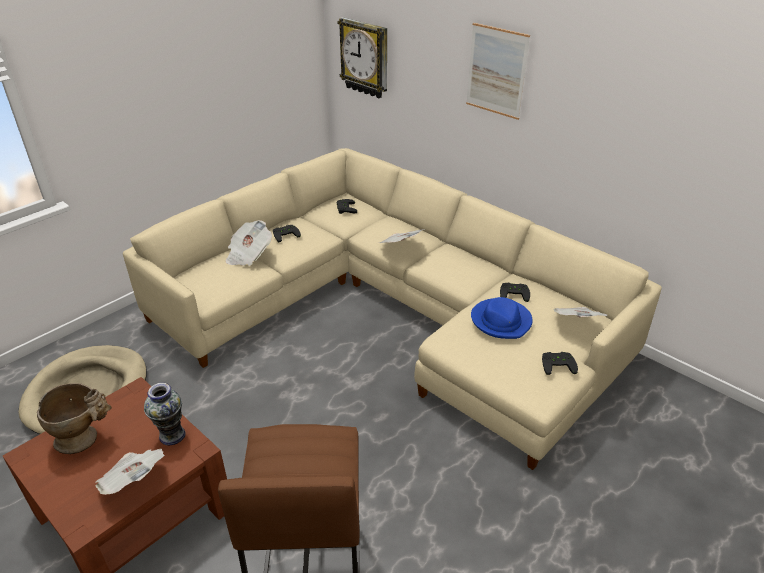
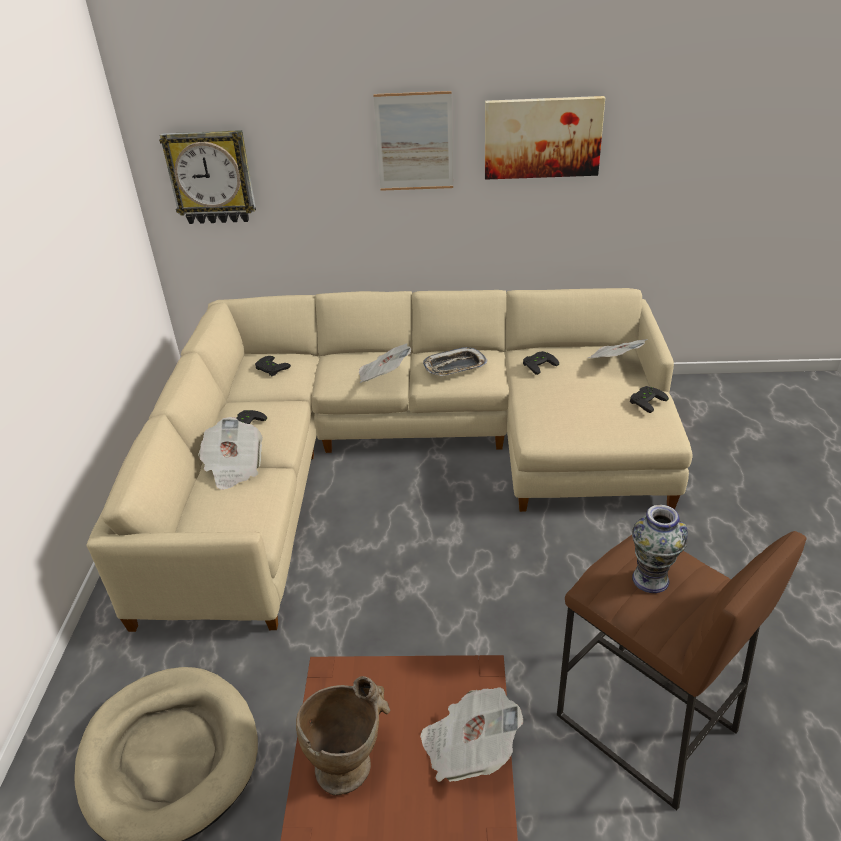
camera: 40 degrees left, 0 degrees up
vase [144,383,186,445] -> vase moved to [632,505,687,593]
blue hat [471,297,533,339] -> none
none -> tray [423,347,487,376]
none -> picture [485,96,605,180]

